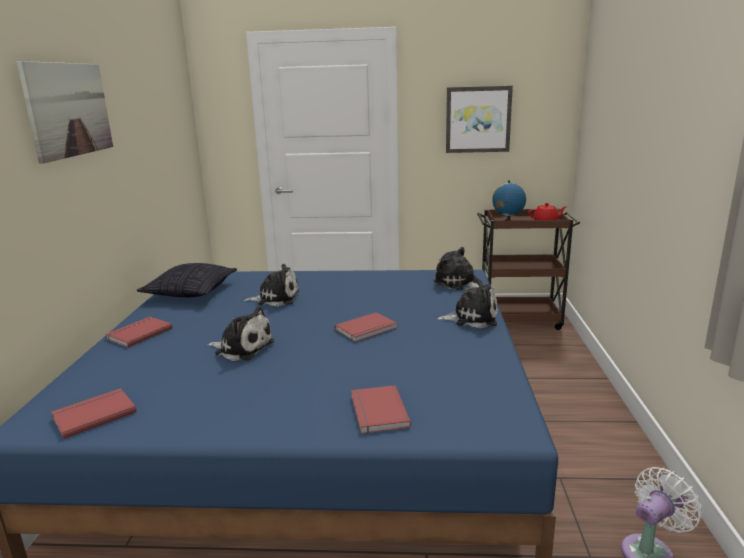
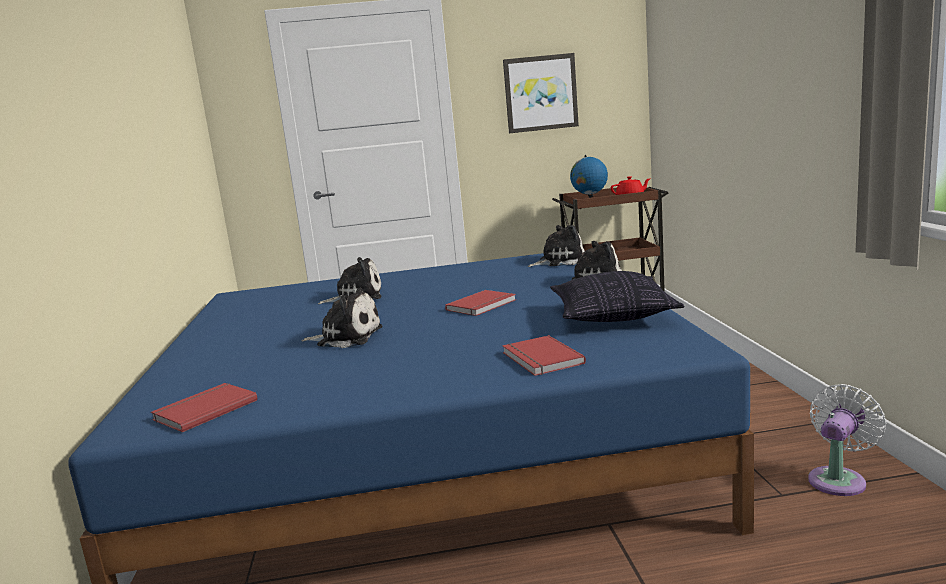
camera: 10 degrees left, 5 degrees down
picture [16,61,113,164] -> none
red book [105,317,173,347] -> none
pillow [137,263,237,297] -> pillow moved to [550,271,685,322]
plush toy [434,247,479,290] -> plush toy turned 135 degrees clockwise [528,225,584,267]

